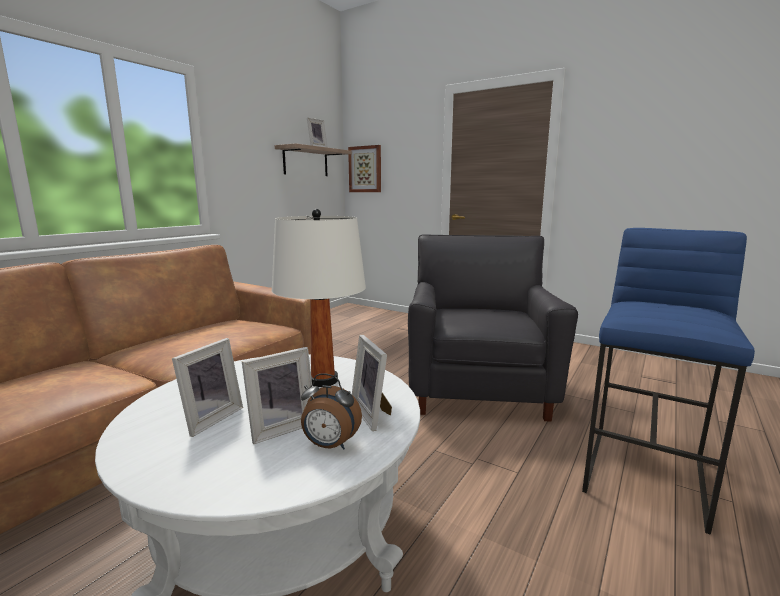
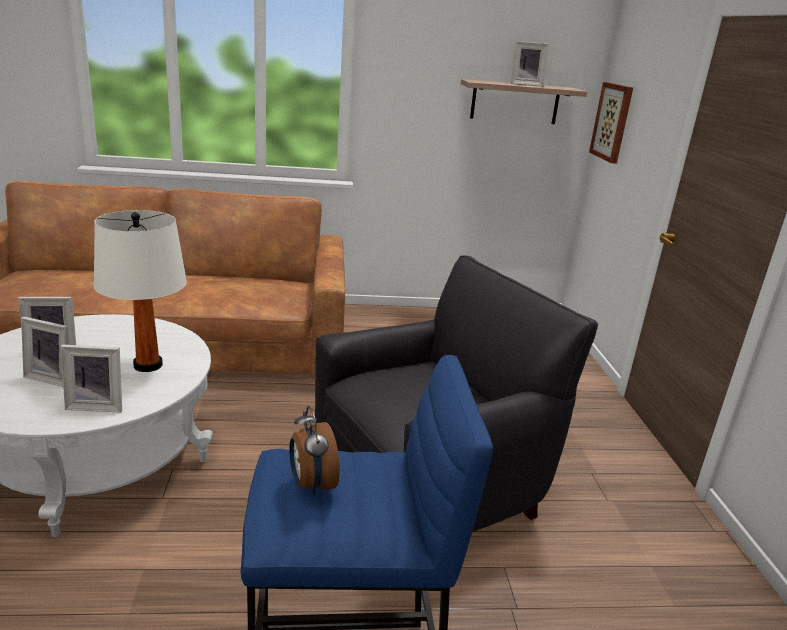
camera: 50 degrees right, 10 degrees up
alarm clock [301,373,362,450] -> alarm clock moved to [289,406,340,497]
picture frame [352,335,392,431] -> picture frame turned 120 degrees counterclockwise [61,344,122,413]

